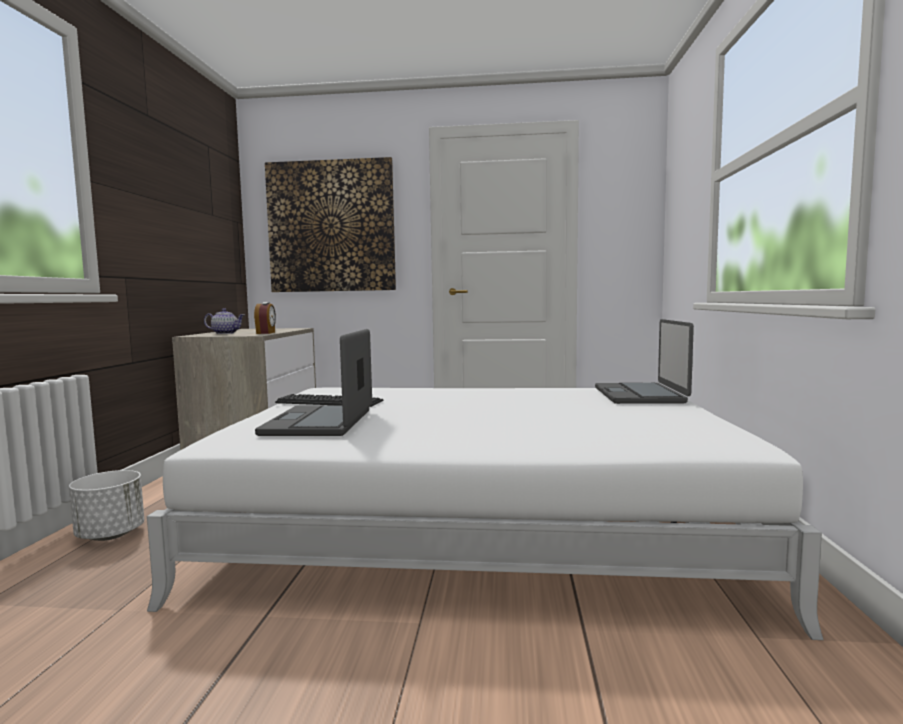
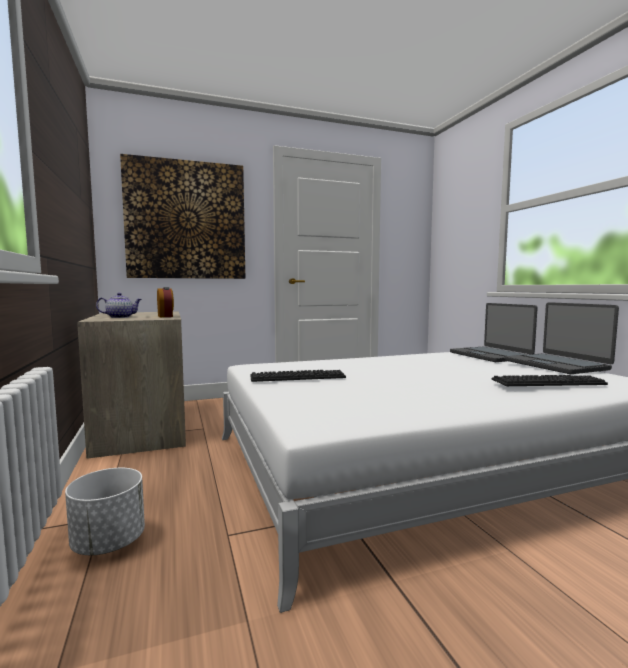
camera: 25 degrees left, 0 degrees up
laptop [255,329,372,436] -> laptop moved to [505,302,619,374]
none -> keyboard [492,375,608,386]

